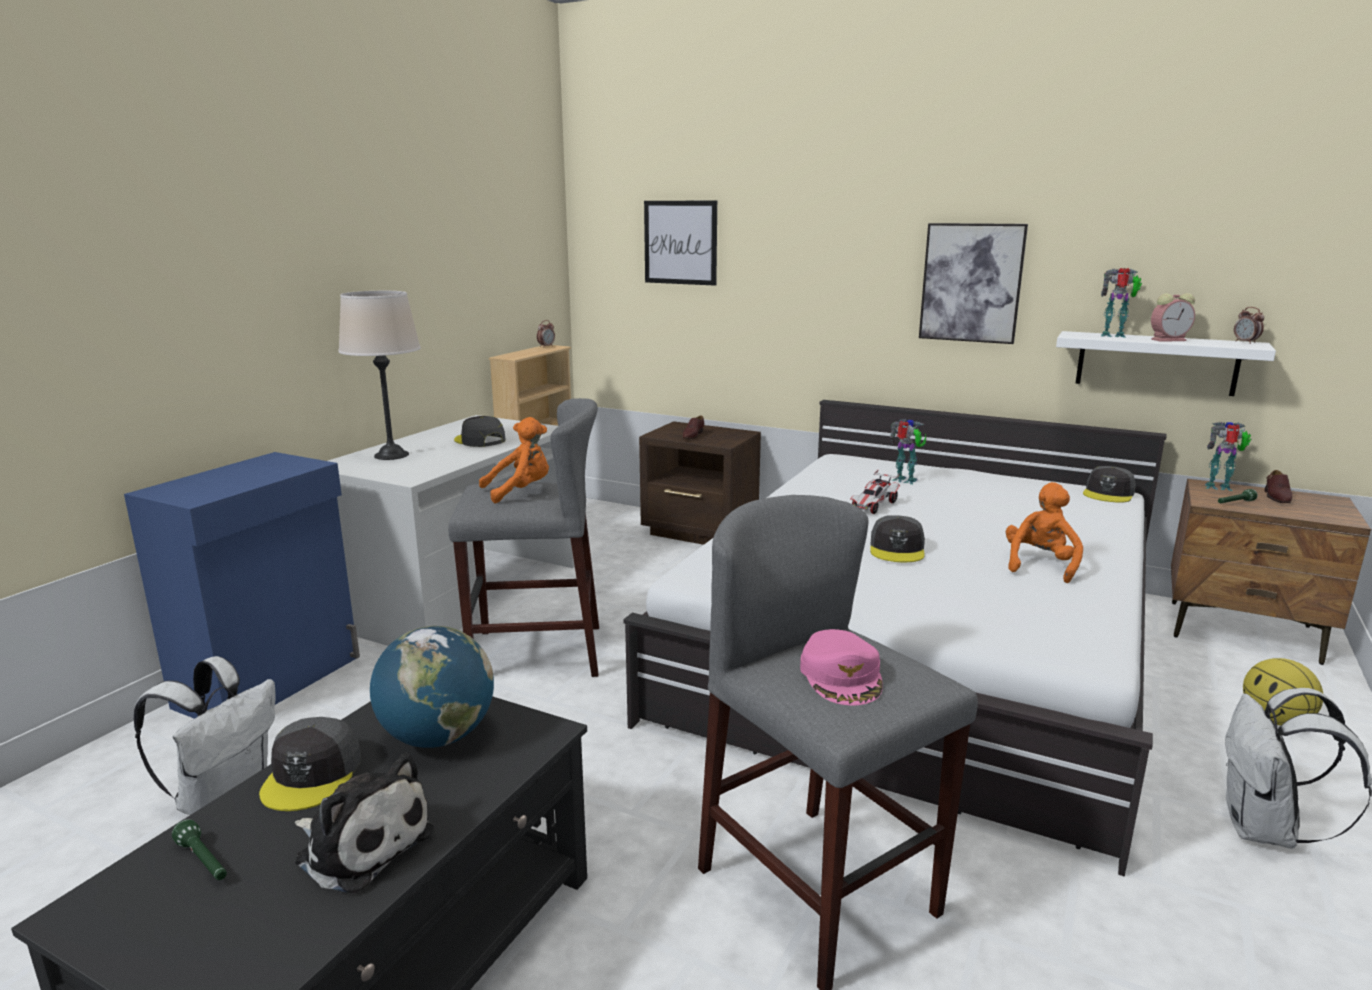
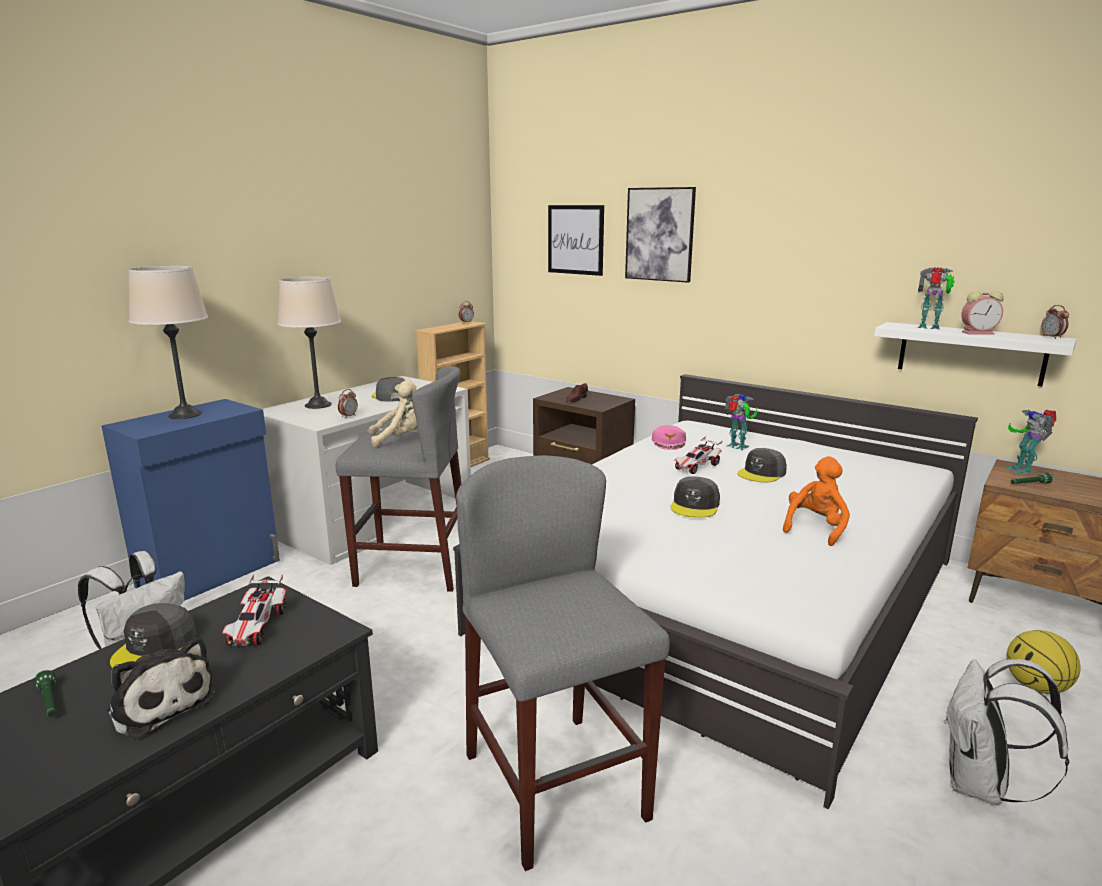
camera: 10 degrees right, 0 degrees up
globe [370,626,494,748] -> toy car [222,574,287,646]
orange plush toy [479,417,549,503] -> beige plush toy [369,380,419,447]
pink cap [800,629,883,706] -> pink cap moved to [652,425,686,450]
picture [919,223,1028,344] -> picture moved to [625,187,696,283]
grey cap [1083,466,1136,503] -> grey cap moved to [738,448,787,482]
toy robot [1205,422,1251,491] -> toy robot turned 120 degrees counterclockwise [1006,410,1056,474]
brown shoe [1264,470,1292,503] -> none
none -> beige table lamp [128,266,208,419]
none -> alarm clock [338,389,358,418]

